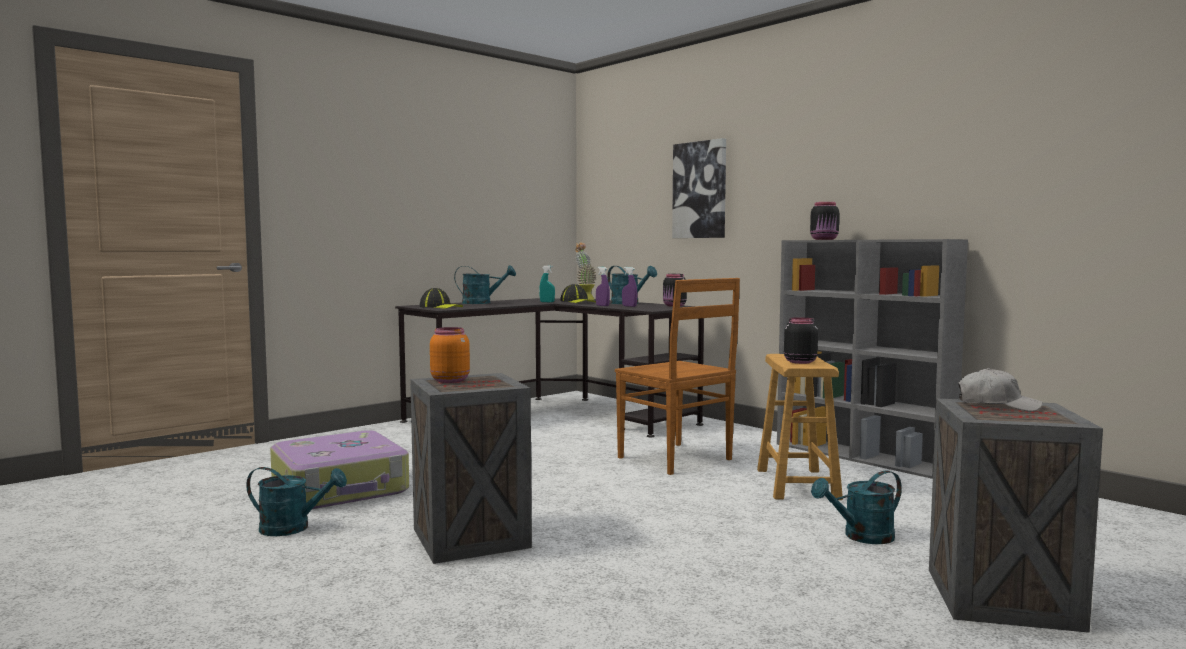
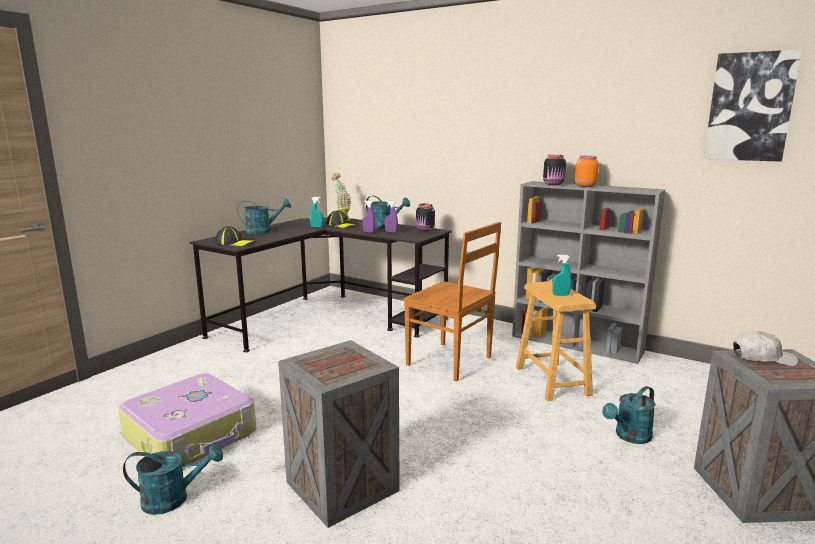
camera: 15 degrees left, 10 degrees up
orange jar [430,327,470,383] -> orange jar moved to [575,156,599,187]
picture [672,138,726,238] -> picture moved to [703,49,802,162]
black jar [784,317,818,364] -> turquoise spray bottle [552,255,571,296]

